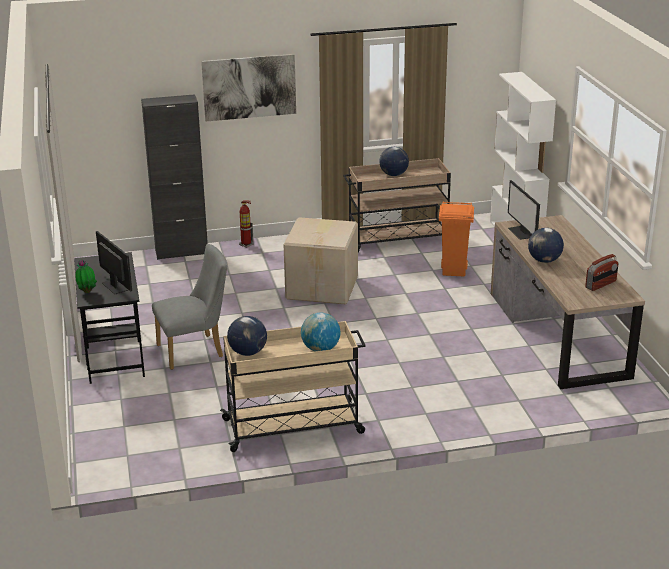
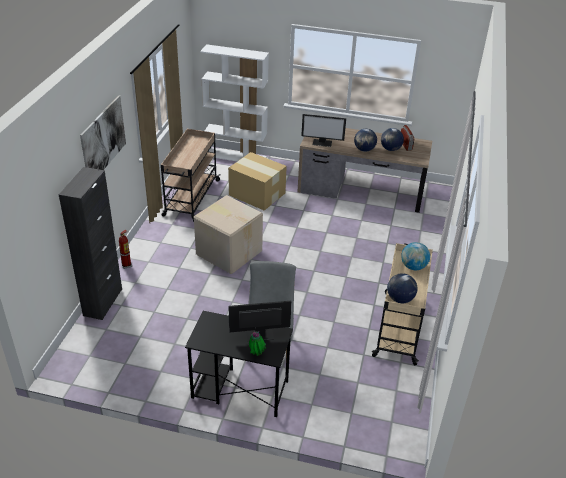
camera: 65 degrees left, 10 degrees up
globe [379,147,409,176] -> globe moved to [381,128,404,151]
orange trash can [439,202,474,277] -> cardboard box [228,152,287,211]

